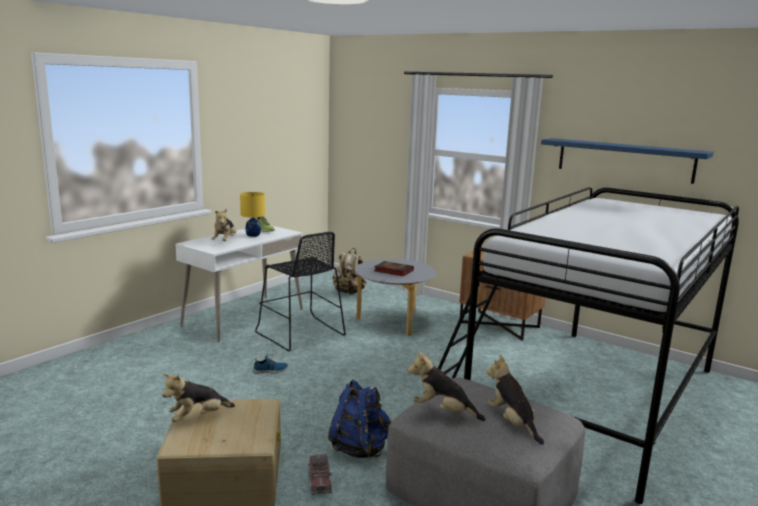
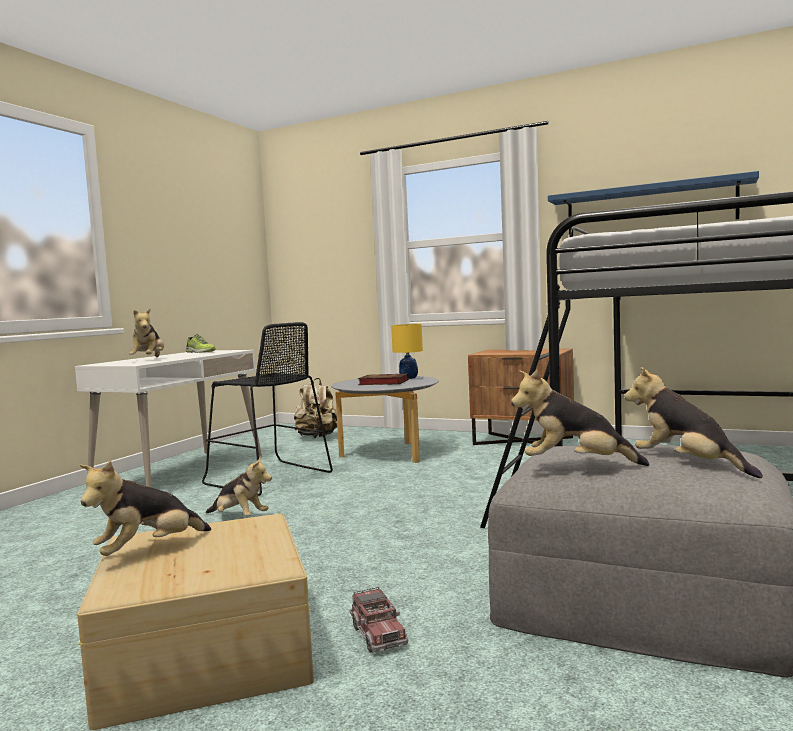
camera: 10 degrees left, 10 degrees down
yellow table lamp [240,192,265,237] -> yellow table lamp moved to [391,324,423,379]
shoe [253,354,288,374] -> plush toy [206,456,272,516]
blue backpack [328,379,392,458] -> none

